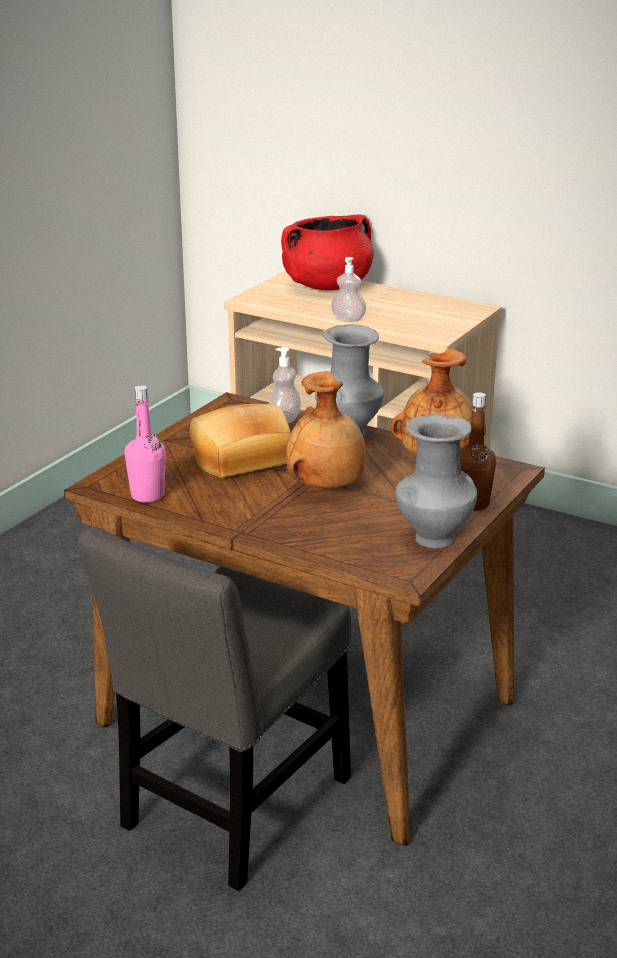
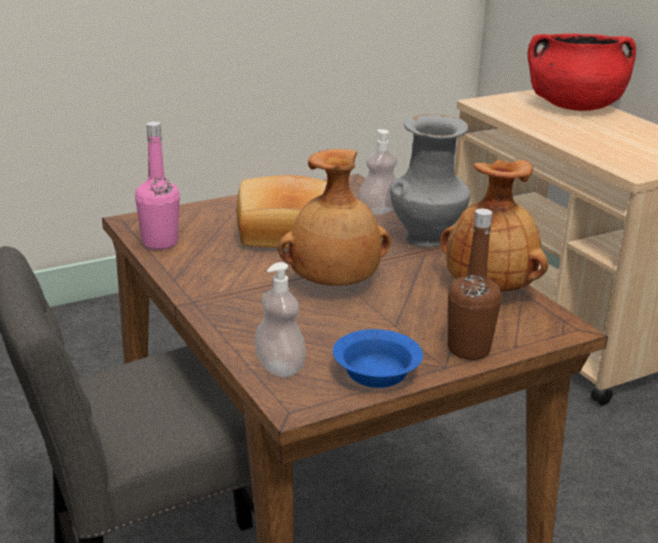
camera: 30 degrees right, 0 degrees up
soap dispenser [331,257,366,322] -> soap dispenser moved to [254,262,306,377]
grey vase [395,414,477,548] -> blue bowl [333,329,423,388]

